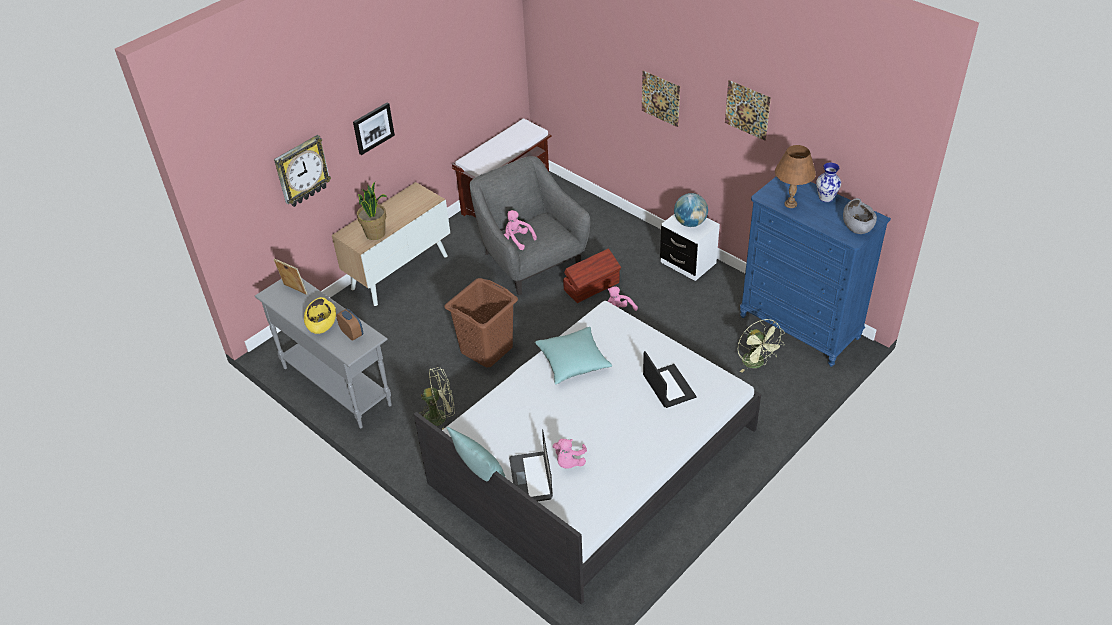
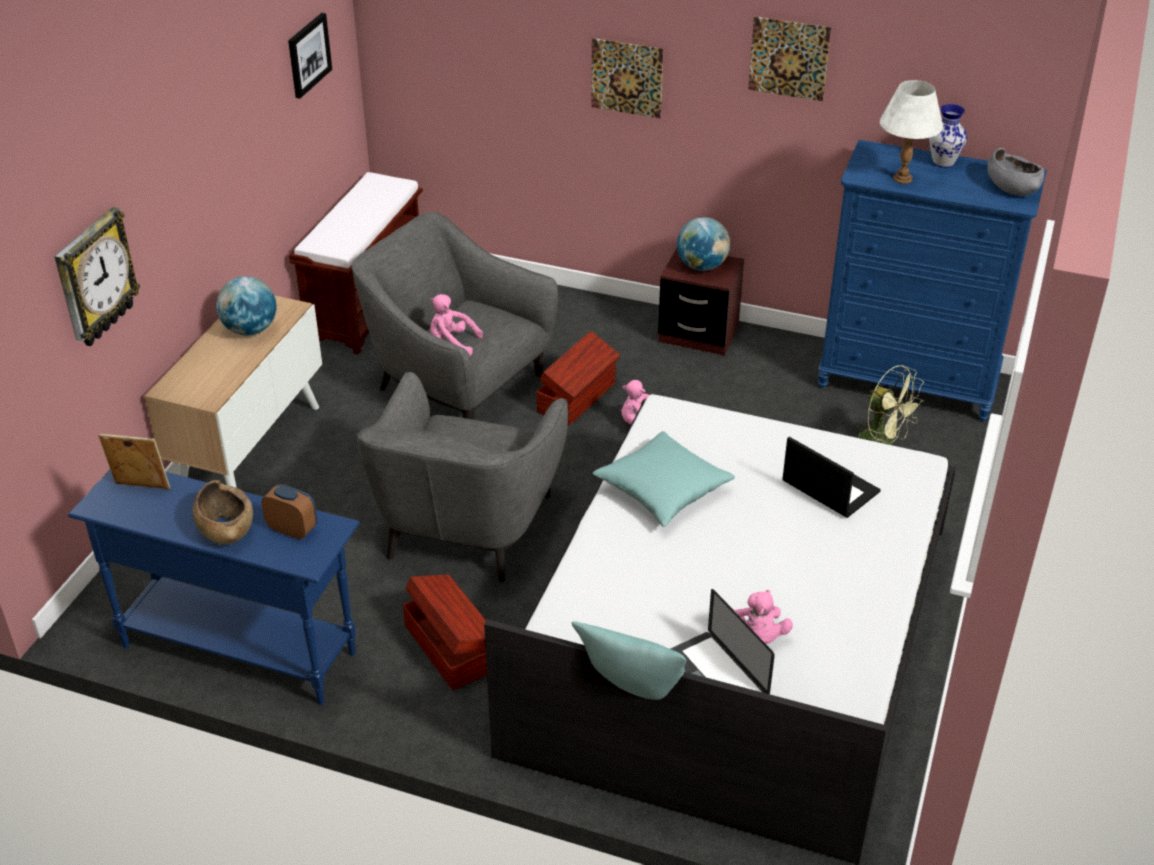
camera: 25 degrees left, 5 degrees down
grey console table [255,278,392,429] -> blue console table [68,470,360,705]
yellow bowl [304,297,336,334] -> brown bowl [192,480,253,545]
picture [353,102,395,155] -> picture moved to [288,13,332,99]
potted plant [357,182,387,240] -> none
green fan [419,367,455,430] -> brown storage box [403,575,487,690]
brown laundry basket [444,278,518,367] -> grey armchair [357,372,568,582]
white nightstand [660,214,720,281] -> brown nightstand [658,248,744,356]
brown table lamp [775,145,816,208] -> white table lamp [880,80,943,184]
none -> globe [216,276,277,335]

